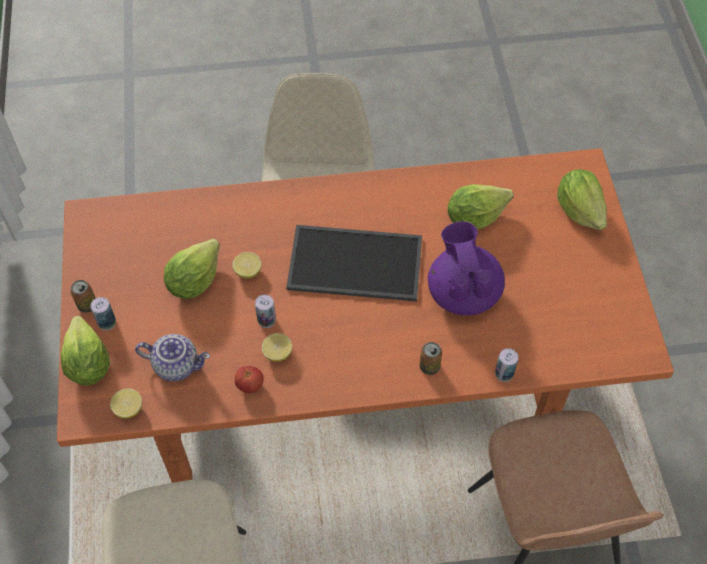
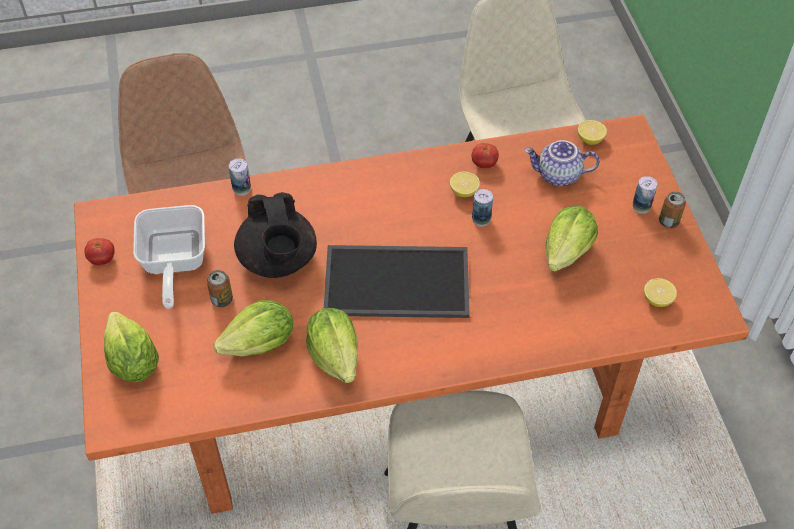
camera: 175 degrees right, 5 degrees down
lettuce [61,316,110,386] -> lettuce moved to [306,308,358,383]
lemon [232,252,262,278] -> lemon moved to [644,278,677,307]
can [420,342,442,375] -> can moved to [207,270,233,307]
purple teapot [428,221,505,315] -> black teapot [234,192,317,278]
none -> tomato [84,238,114,265]
none -> frying pan [133,205,205,309]

